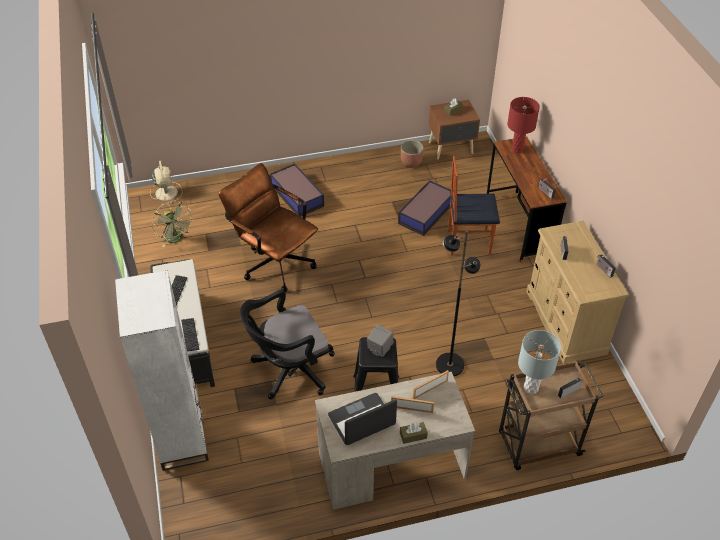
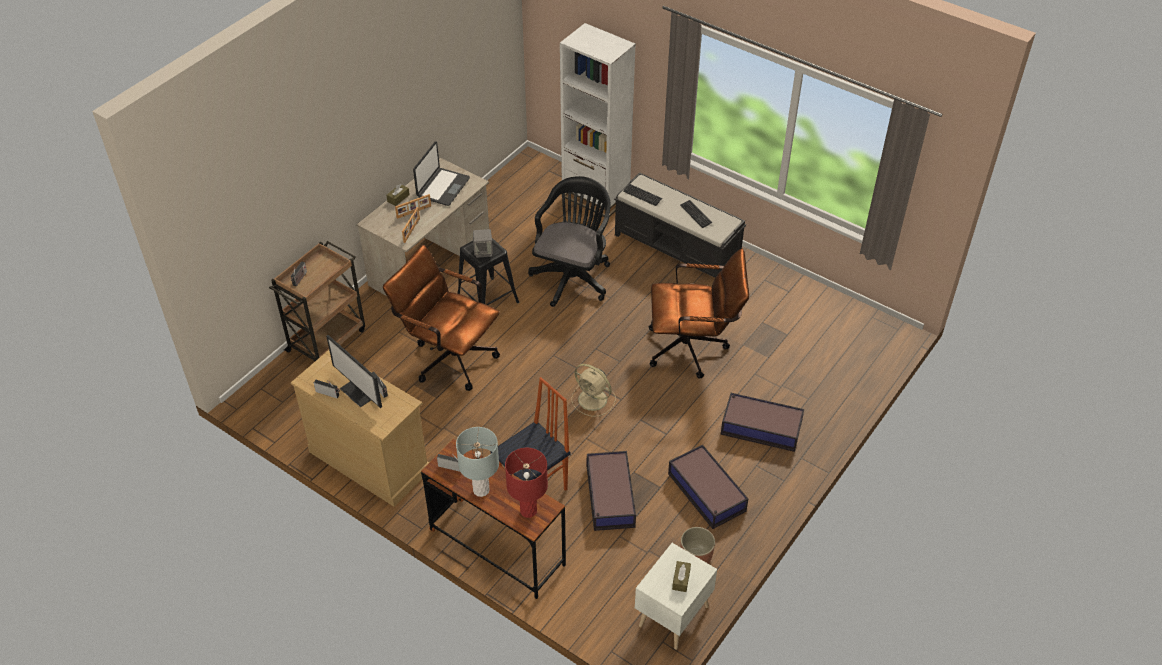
camera: 140 degrees right, 0 degrees up
beige fan [150,161,183,205] -> beige fan moved to [571,364,616,417]
green fan [152,201,193,247] -> none
brown nightstand [429,100,480,160] -> white nightstand [635,543,717,650]
black floor lamp [436,231,481,376] -> brown office chair [383,245,500,391]
grey table lamp [518,330,561,394] -> grey table lamp moved to [456,427,499,497]
none -> monitor [326,335,382,408]
none -> storage box [668,444,748,529]

